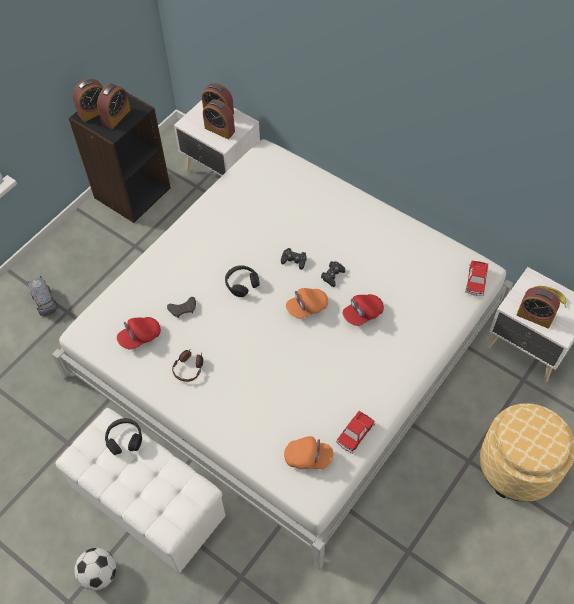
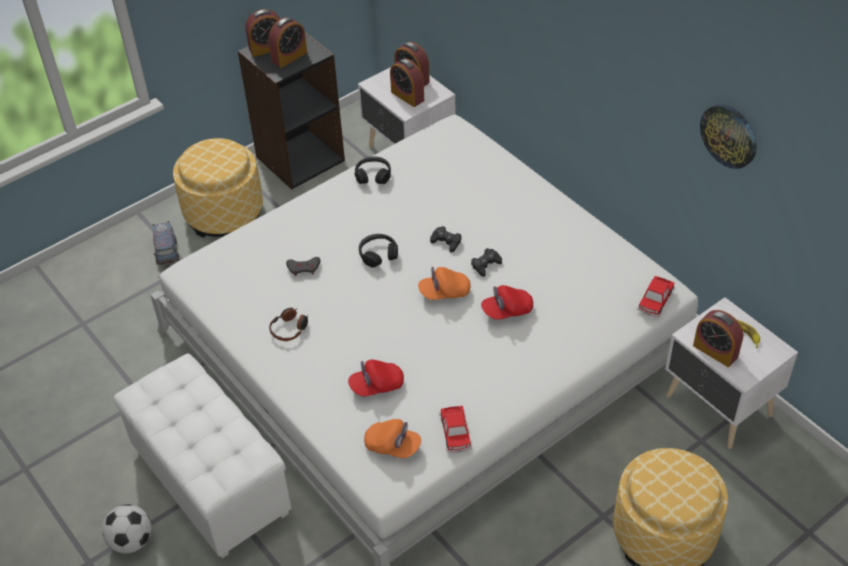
camera: 15 degrees right, 10 degrees down
black headphones [105,418,142,455] -> black headphones moved to [355,156,391,184]
red cap [117,317,161,350] -> red cap moved to [348,359,404,397]
toy car [336,411,375,453] -> toy car turned 60 degrees counterclockwise [439,406,472,453]
none -> ottoman [173,138,263,238]
none -> wall clock [700,104,756,169]

